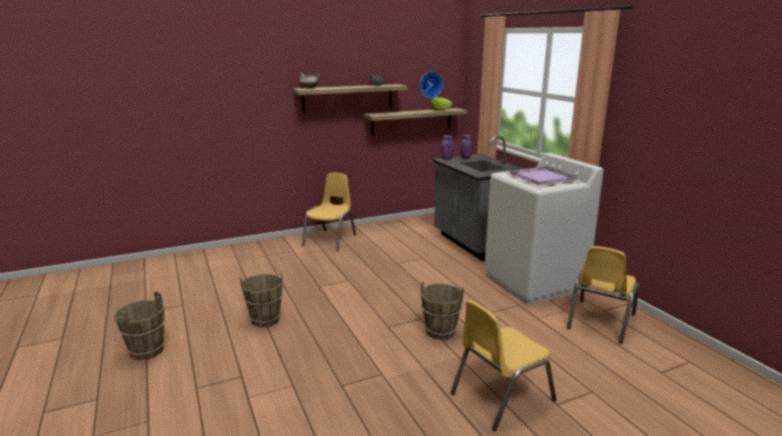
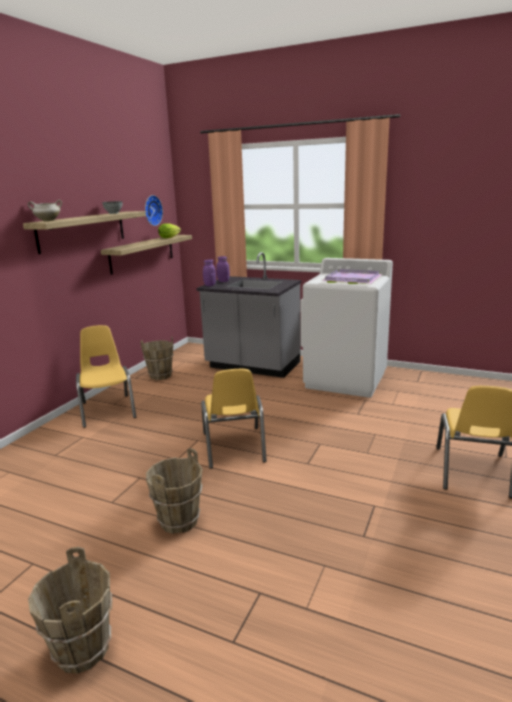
camera: 40 degrees left, 0 degrees up
brown bucket [421,281,464,340] -> brown bucket moved to [141,336,174,380]
yellow chair [567,246,640,344] -> yellow chair moved to [201,369,267,469]

